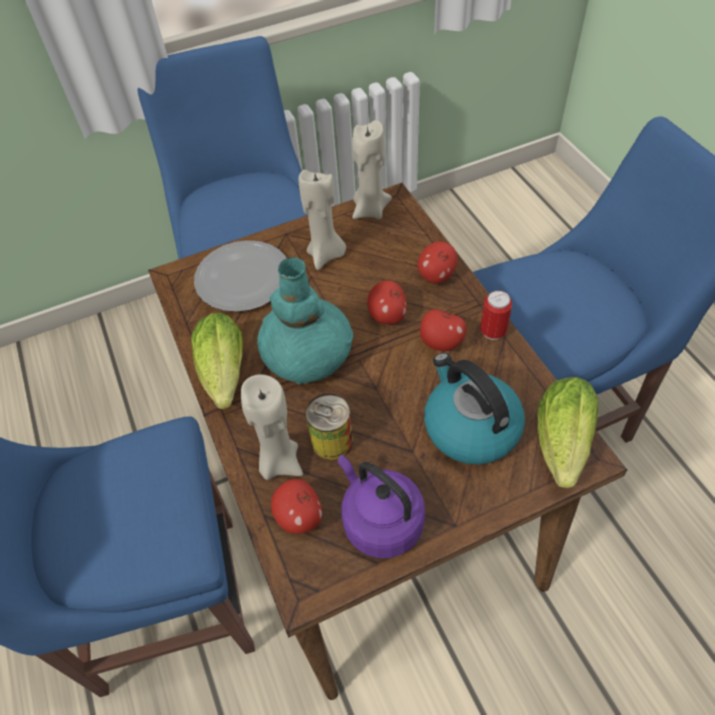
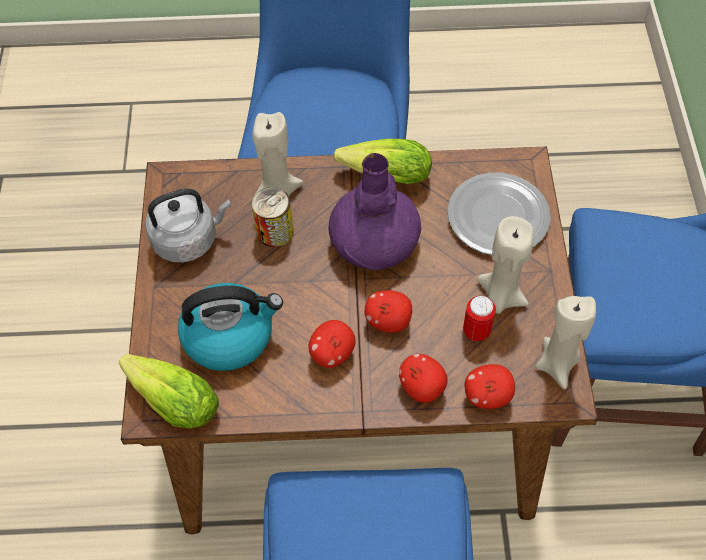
camera: 110 degrees right, 5 degrees up
turquoise vase [257,257,353,384] -> purple vase [328,153,421,270]
apple [271,479,322,534] -> apple moved to [464,364,515,409]
purple kettle [338,454,425,558] -> grey kettle [145,188,231,263]
can [480,290,512,340] -> can moved to [463,295,496,341]

